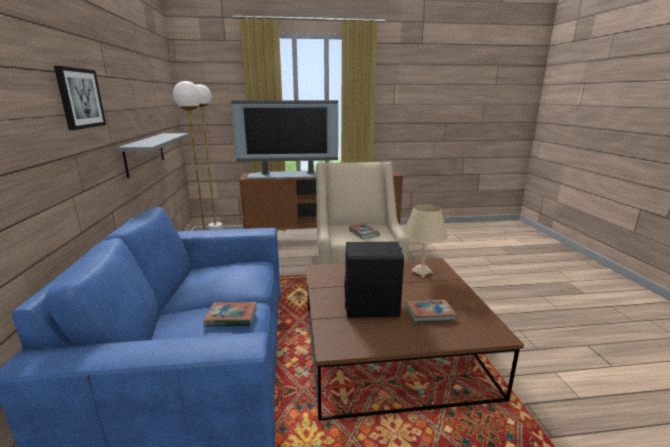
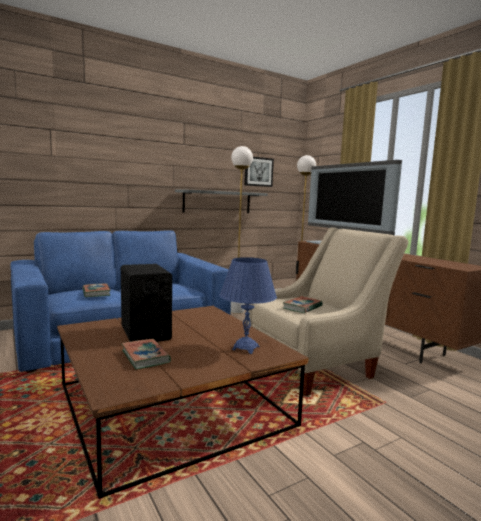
camera: 65 degrees right, 10 degrees down
picture [54,66,106,130] -> picture moved to [244,157,274,187]
beige table lamp [403,204,448,278] -> blue table lamp [219,257,277,354]

